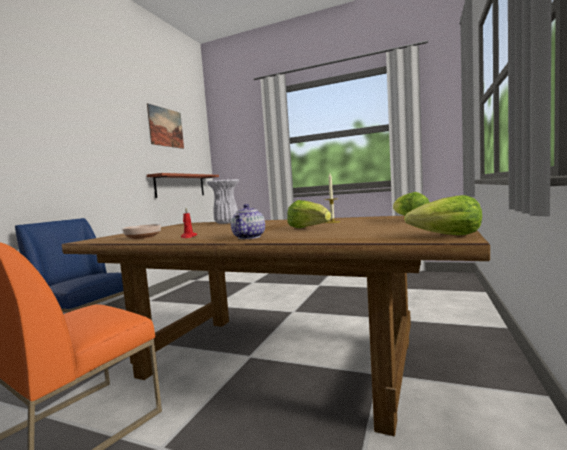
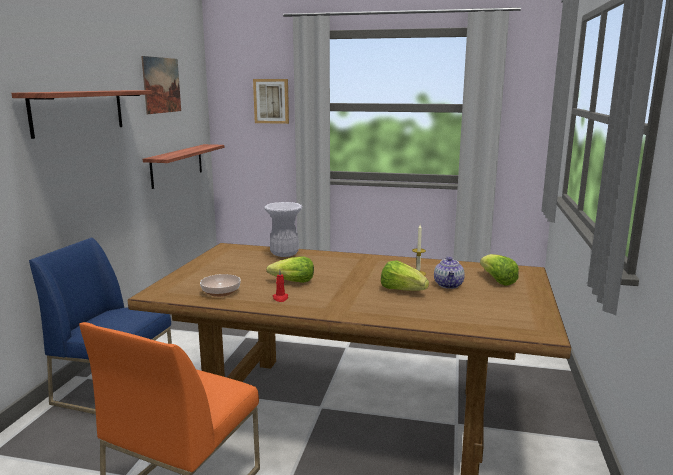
camera: 10 degrees left, 10 degrees up
teapot [231,204,265,239] -> teapot moved to [434,257,465,289]
lettuce [404,195,482,235] -> lettuce moved to [266,256,314,283]
none -> shelf [11,90,152,139]
none -> picture [253,79,289,124]

